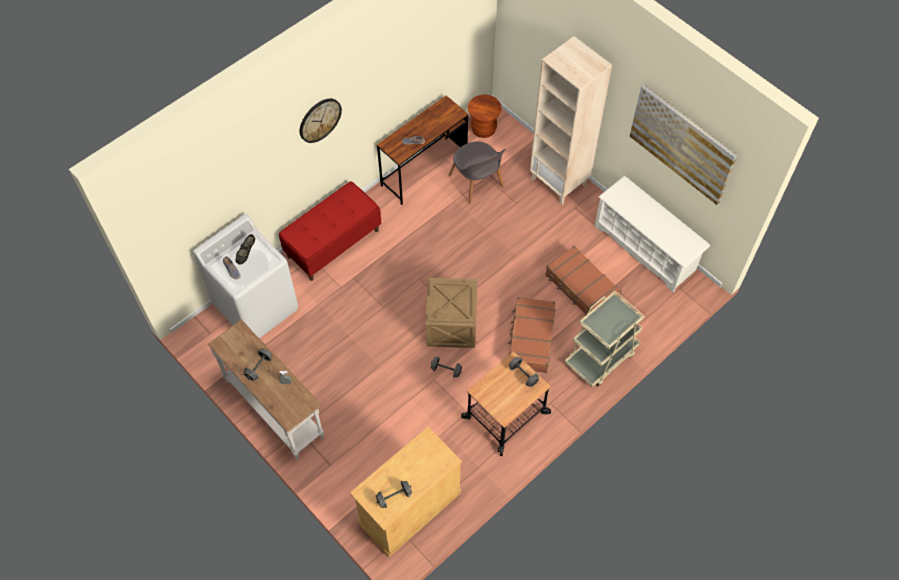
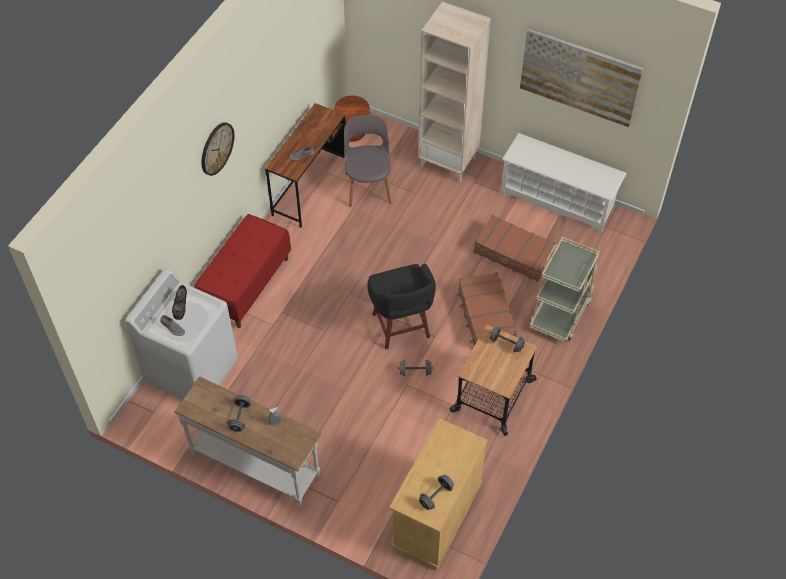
camera: 20 degrees left, 5 degrees down
crate [425,278,477,348] -> black stool [367,263,436,349]
grey chair [449,141,506,204] -> grey chair turned 135 degrees counterclockwise [344,115,392,207]

